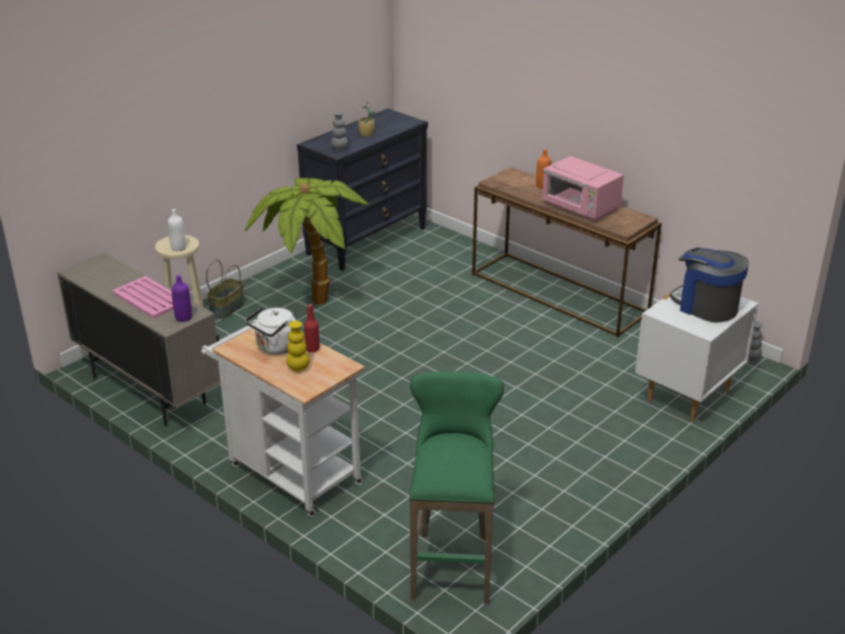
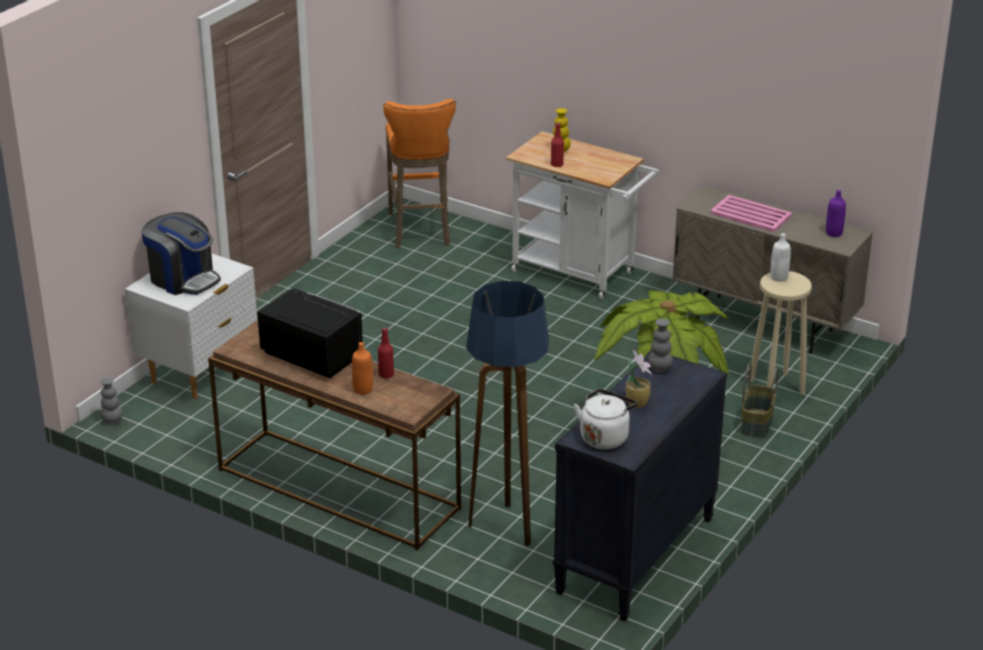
camera: 170 degrees right, 0 degrees up
purple bottle [172,275,192,322] -> purple bottle moved to [826,190,846,237]
white kettle [245,307,296,354] -> white kettle moved to [574,389,637,449]
green stool [409,371,504,604] -> orange stool [383,99,456,248]
pink microwave [542,156,624,222] -> black microwave [257,288,363,378]
none -> red bottle [378,327,394,378]
none -> floor lamp [466,281,549,546]

